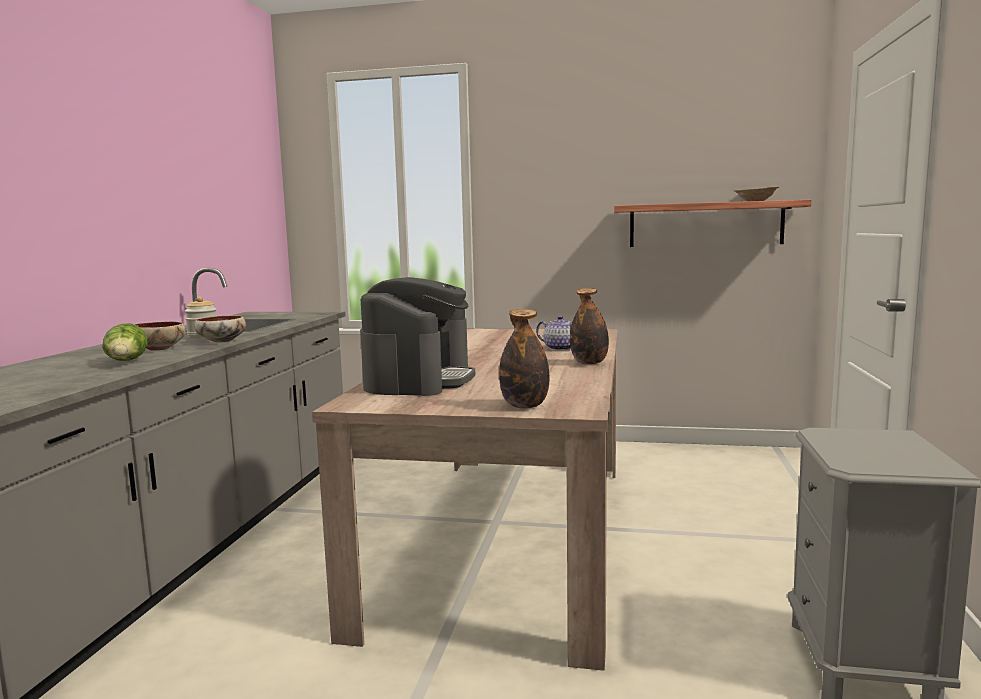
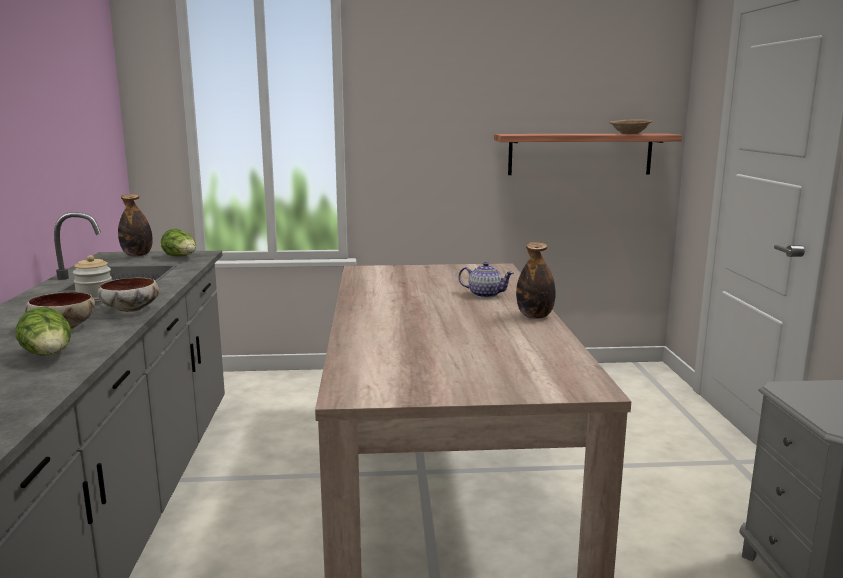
camera: 15 degrees left, 5 degrees up
coffee machine [360,277,475,396] -> none
bottle [499,309,550,409] -> bottle moved to [118,194,153,257]
none -> lettuce [161,229,196,257]

